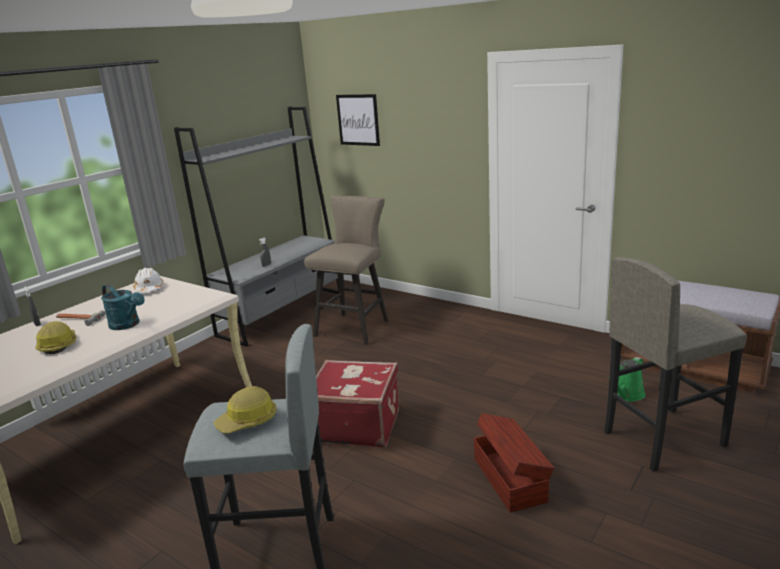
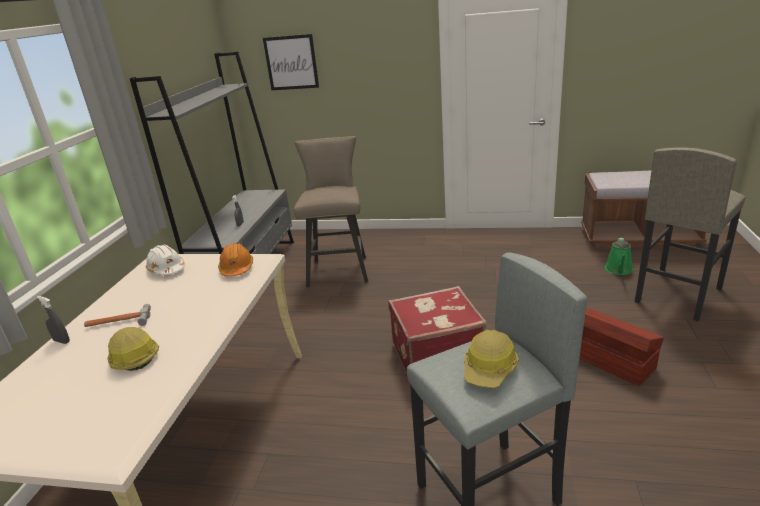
camera: 25 degrees left, 5 degrees up
turquoise watering can [101,284,145,330] -> none
none -> orange hard hat [218,243,253,277]

